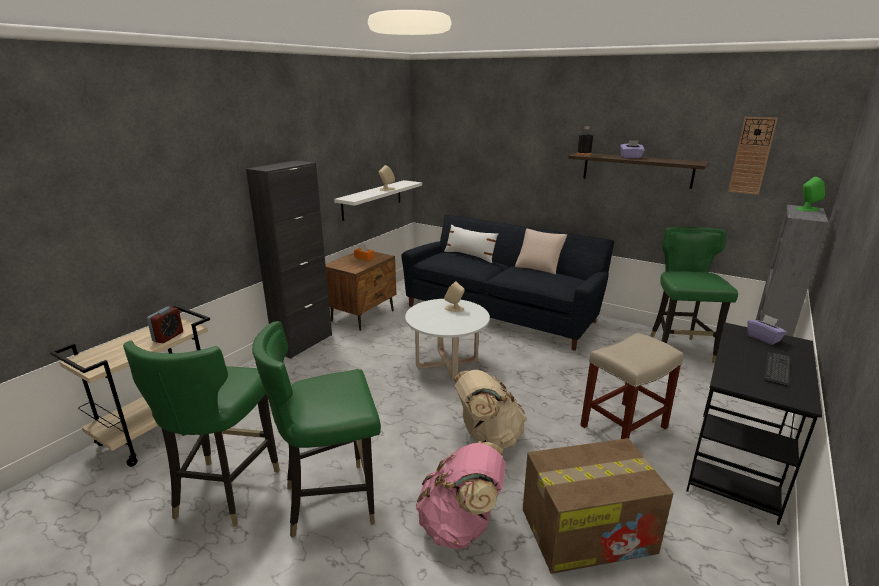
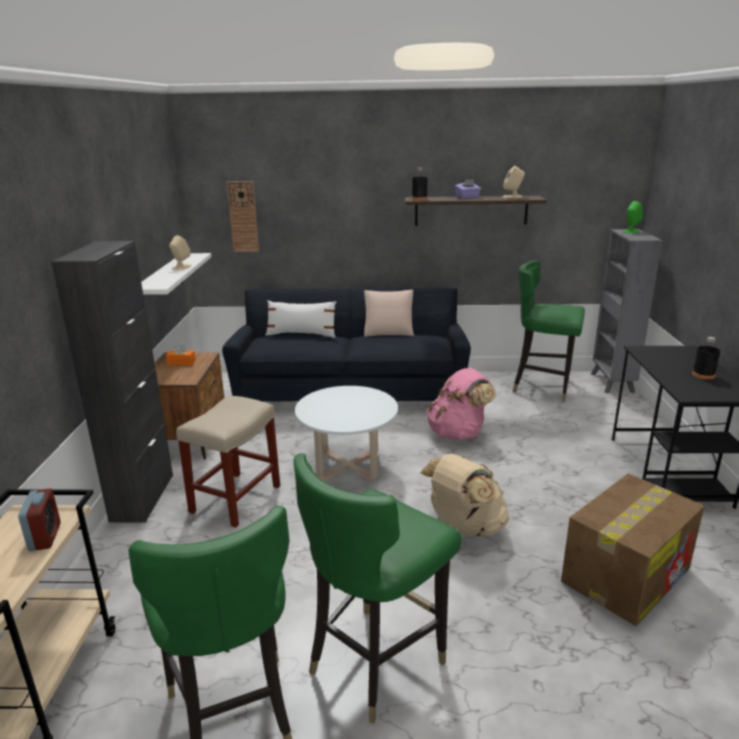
camera: 30 degrees left, 0 degrees up
pink backpack [416,441,506,549] -> pink backpack moved to [426,368,496,440]
beige speaker [444,281,465,312] -> beige speaker moved to [503,166,525,198]
beige stool [580,333,684,439] -> beige stool moved to [176,396,280,528]
green chair [650,227,738,363] -> green chair turned 45 degrees counterclockwise [512,261,585,402]
wall clock [728,117,778,195] -> wall clock moved to [227,181,259,252]
purple tissue box [747,315,787,345] -> none
keyboard [764,352,790,387] -> black bottle [692,337,720,380]

